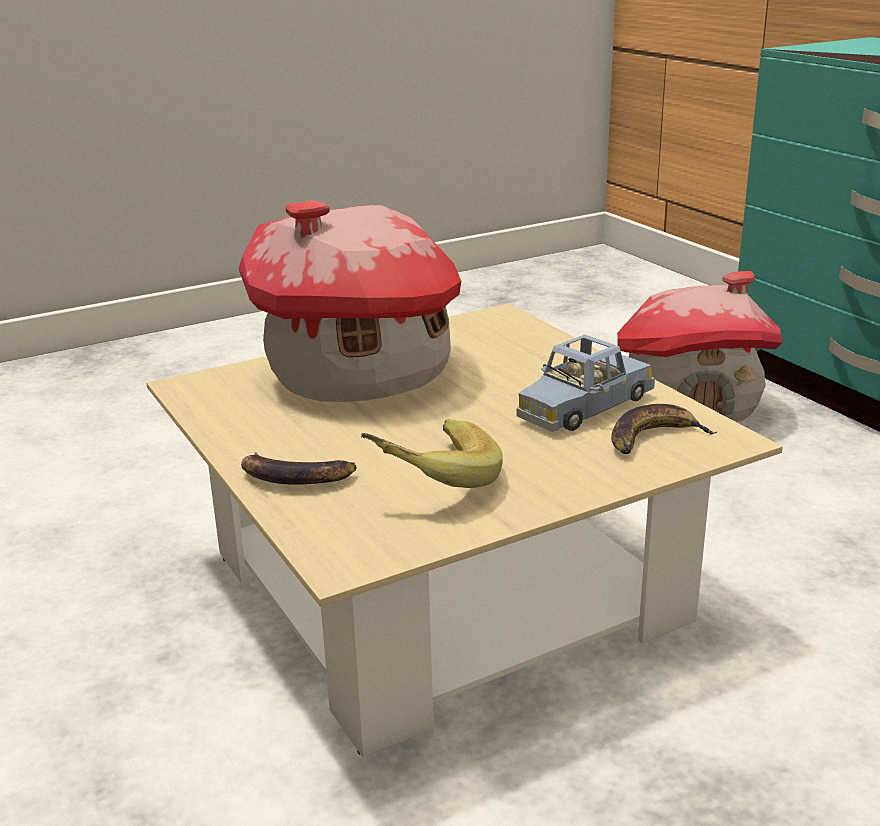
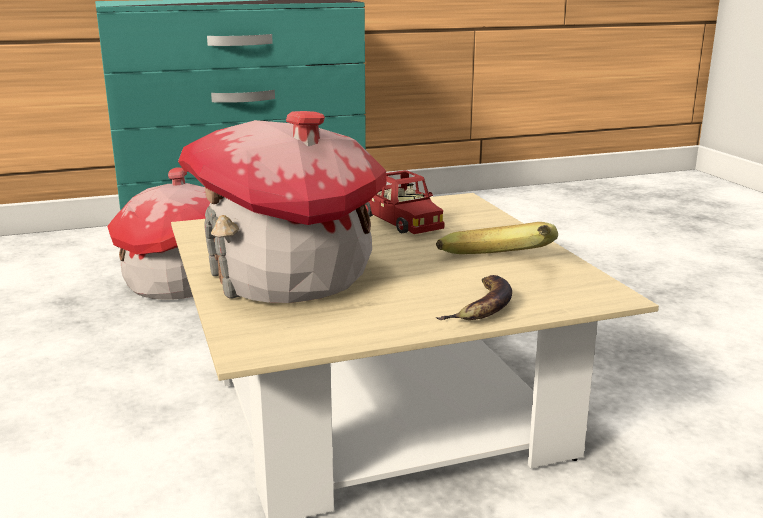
camera: 80 degrees left, 5 degrees down
blue toy car [516,334,655,432] -> red toy car [365,170,444,234]
banana [611,404,717,454] -> none

